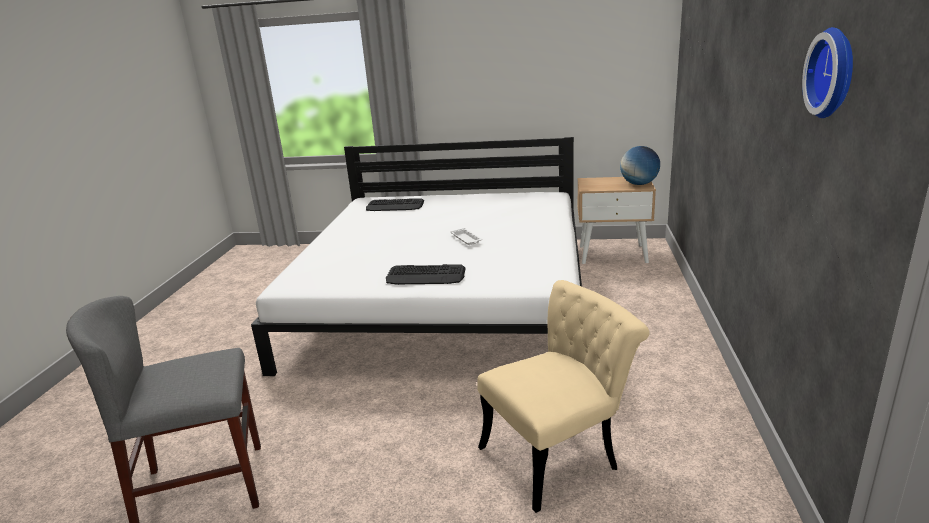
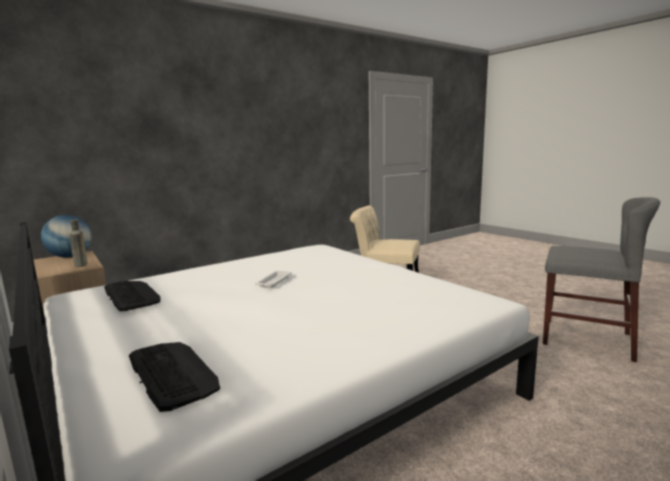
camera: 135 degrees left, 10 degrees down
keyboard [386,264,466,285] -> keyboard moved to [104,281,161,311]
wall clock [802,27,853,118] -> none
none -> brown bottle [70,219,87,267]

